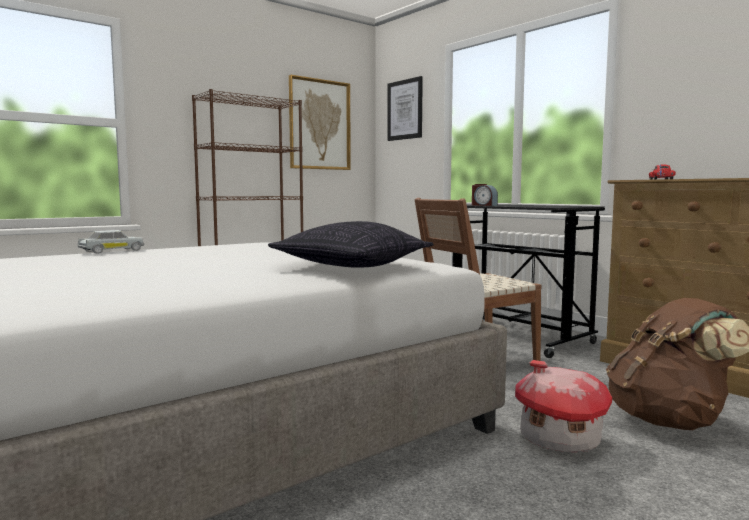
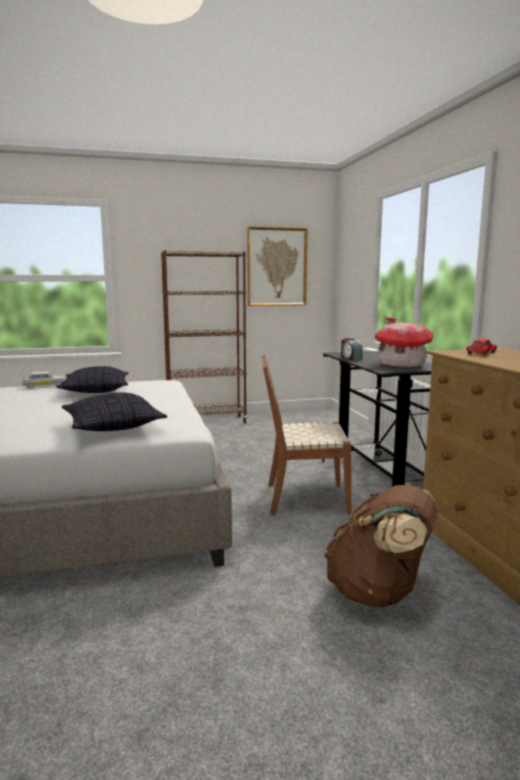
camera: 25 degrees right, 5 degrees up
picture [387,76,423,141] -> none
toy house [515,360,612,452] -> toy house moved to [375,317,433,367]
none -> pillow [56,366,129,393]

